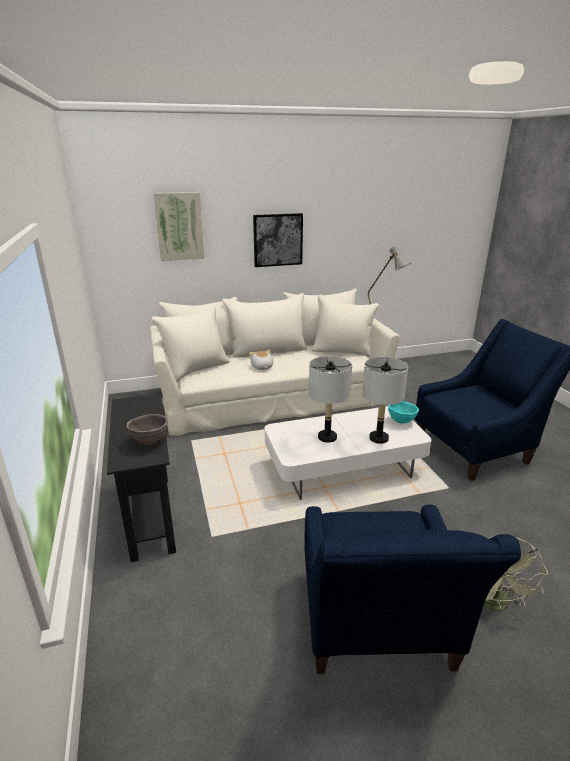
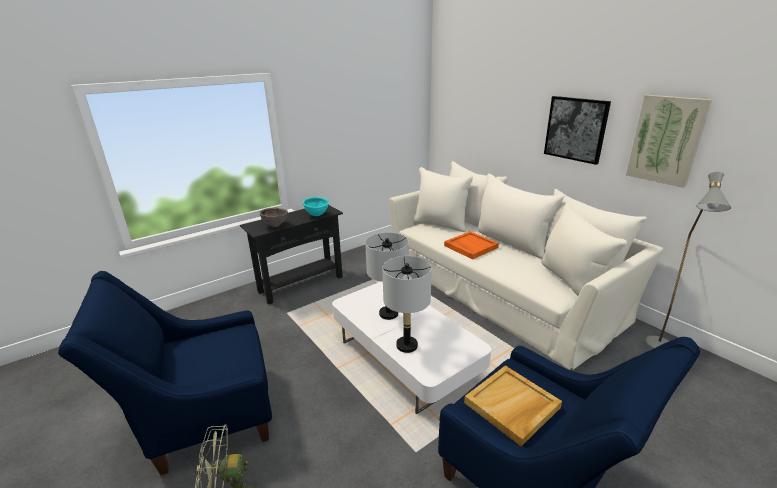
camera: 70 degrees right, 0 degrees up
picture [153,192,205,261] -> picture moved to [626,95,712,188]
plush toy [249,350,273,370] -> orange tray [444,231,499,259]
turquoise bowl [388,401,419,424] -> turquoise bowl moved to [303,197,329,216]
none -> beige tray [464,366,562,446]

